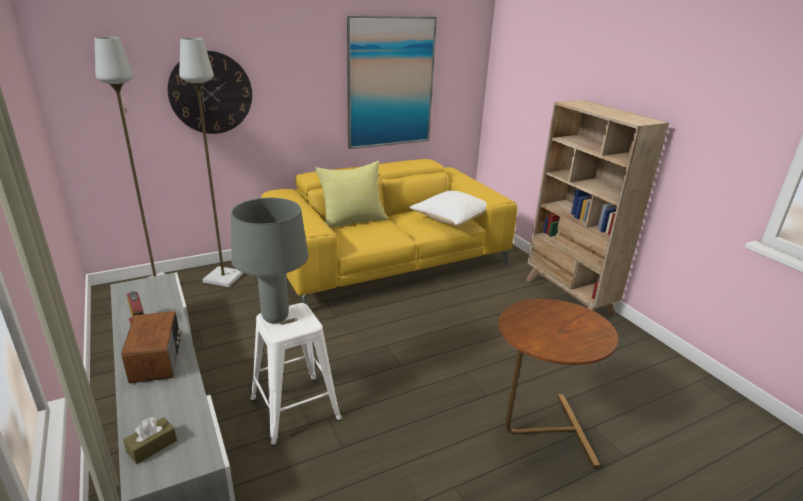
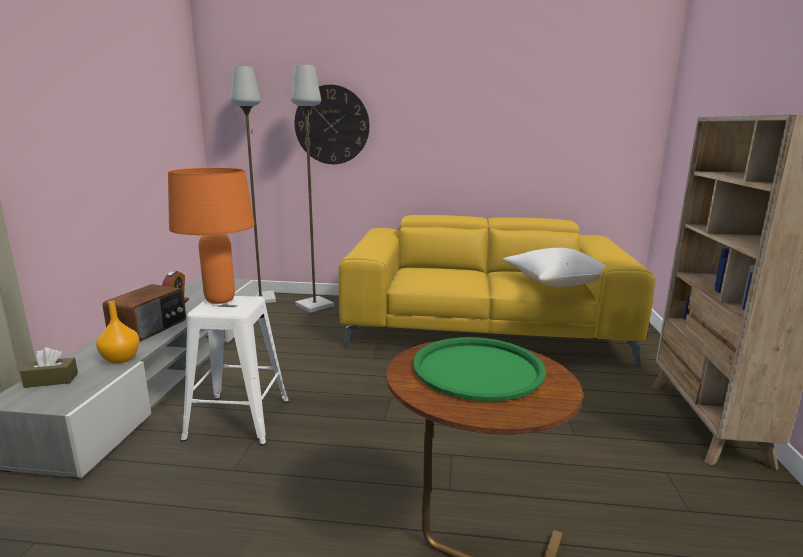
camera: 35 degrees right, 10 degrees down
grey table lamp [231,198,308,323] -> orange table lamp [168,167,255,304]
yellow pillow [315,161,388,228] -> none
picture [347,15,437,149] -> none
none -> orange vase [96,301,140,364]
none -> green tray [413,337,546,401]

